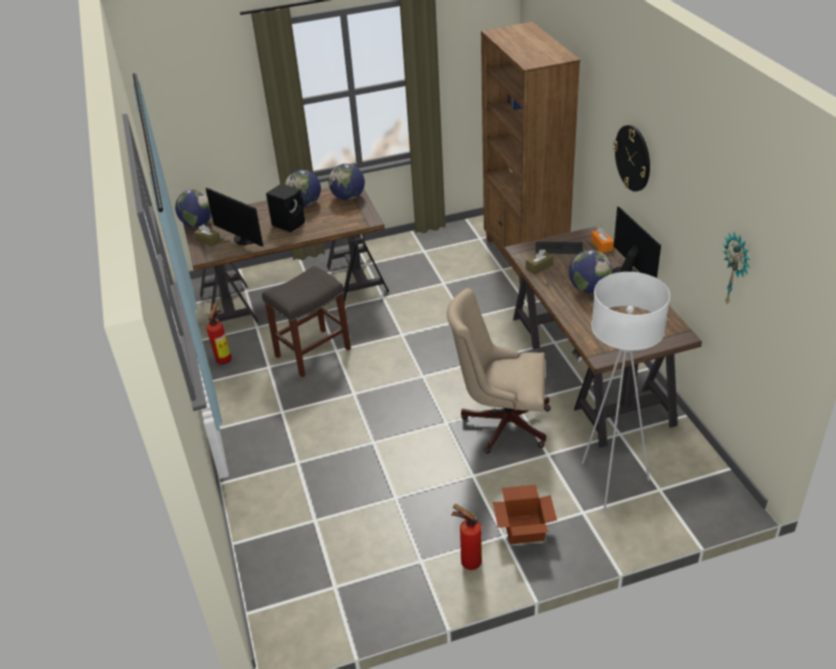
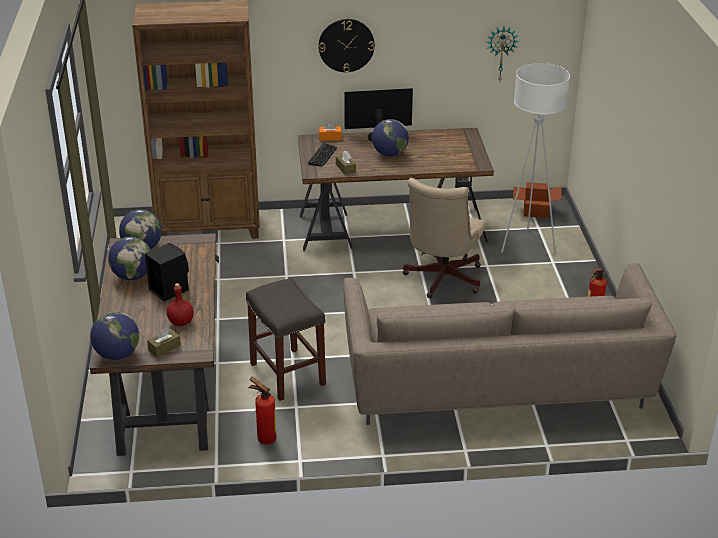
camera: 80 degrees left, 5 degrees down
monitor [206,187,264,247] -> red bottle [167,283,194,326]
cardboard box [493,485,557,545] -> cardboard box moved to [513,182,562,218]
none -> beige sofa [343,263,676,425]

